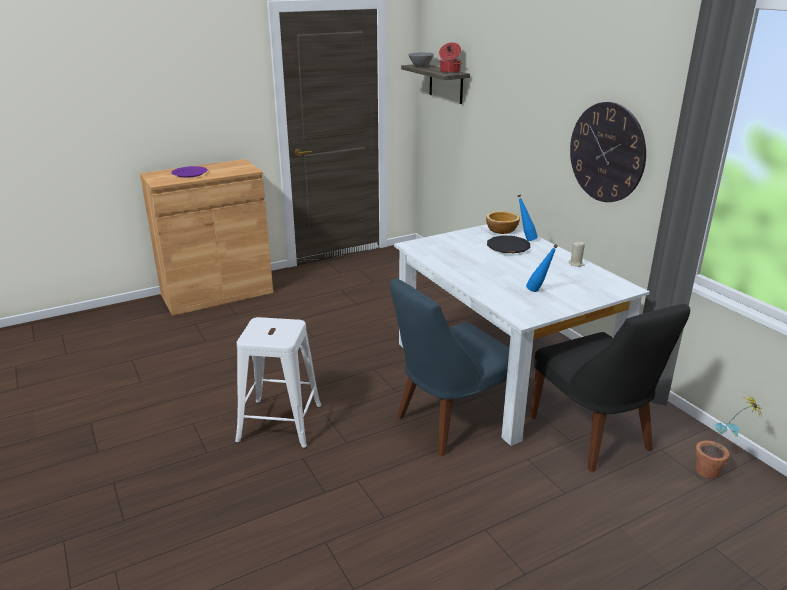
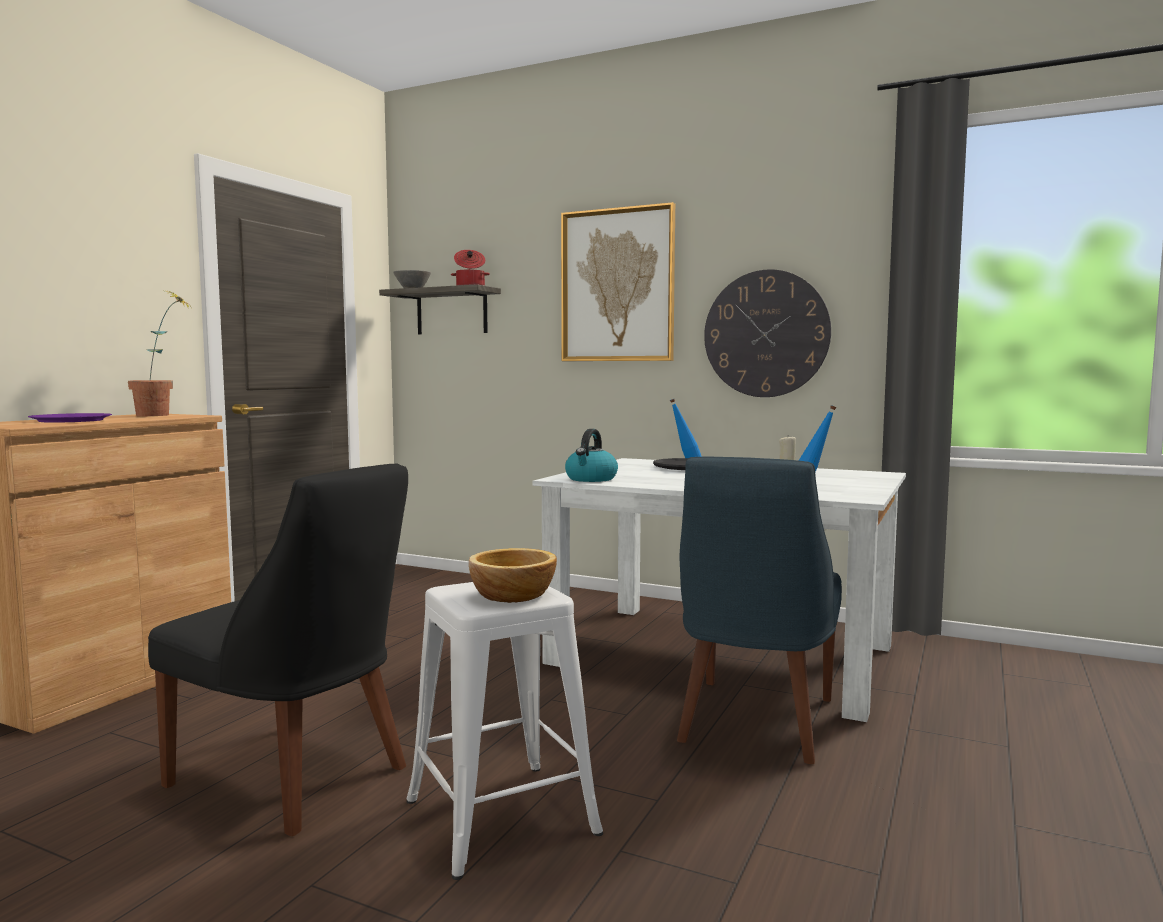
camera: 35 degrees left, 20 degrees down
bowl [486,211,520,234] -> bowl moved to [469,548,557,603]
black chair [530,304,690,472] -> black chair moved to [148,464,408,836]
potted plant [695,394,763,479] -> potted plant moved to [128,291,192,416]
none -> picture [561,202,675,361]
none -> kettle [565,429,618,482]

